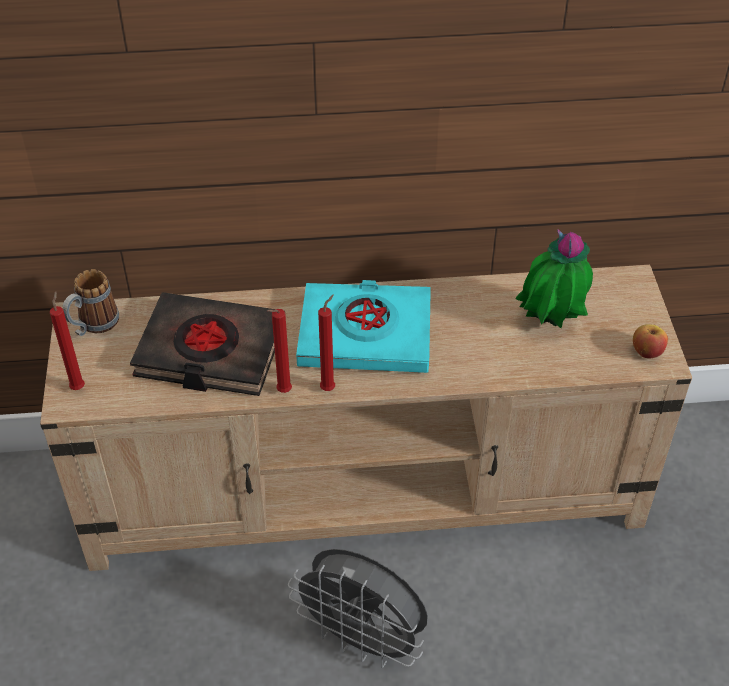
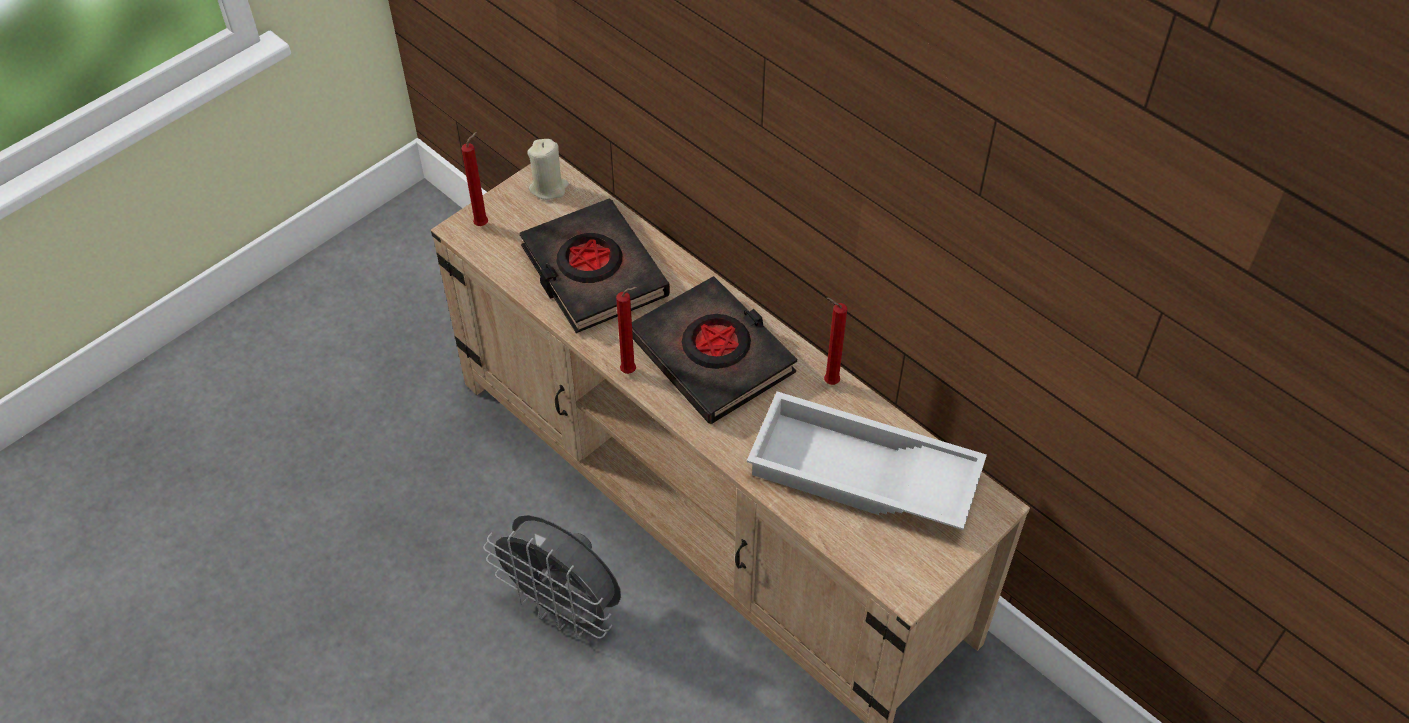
camera: 50 degrees right, 5 degrees up
mug [62,269,119,336] -> beige candle [527,139,569,200]
red candle [267,309,292,393] -> red candle moved to [824,298,847,385]
grey fan [288,549,428,668] -> grey fan turned 45 degrees counterclockwise [483,515,621,639]
turquoise book [296,280,431,373] -> black book [632,276,797,424]
potted plant [516,229,593,328] -> white tray [747,391,987,530]
apple [633,324,668,359] -> none

